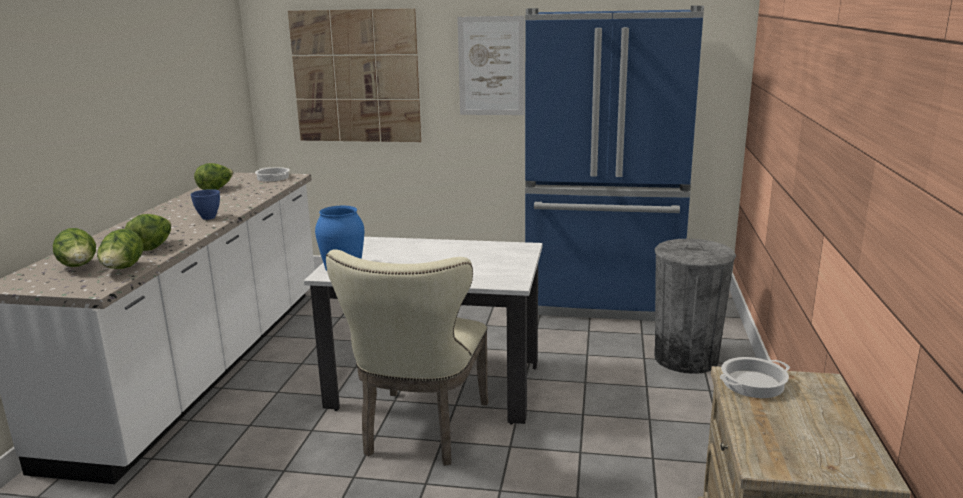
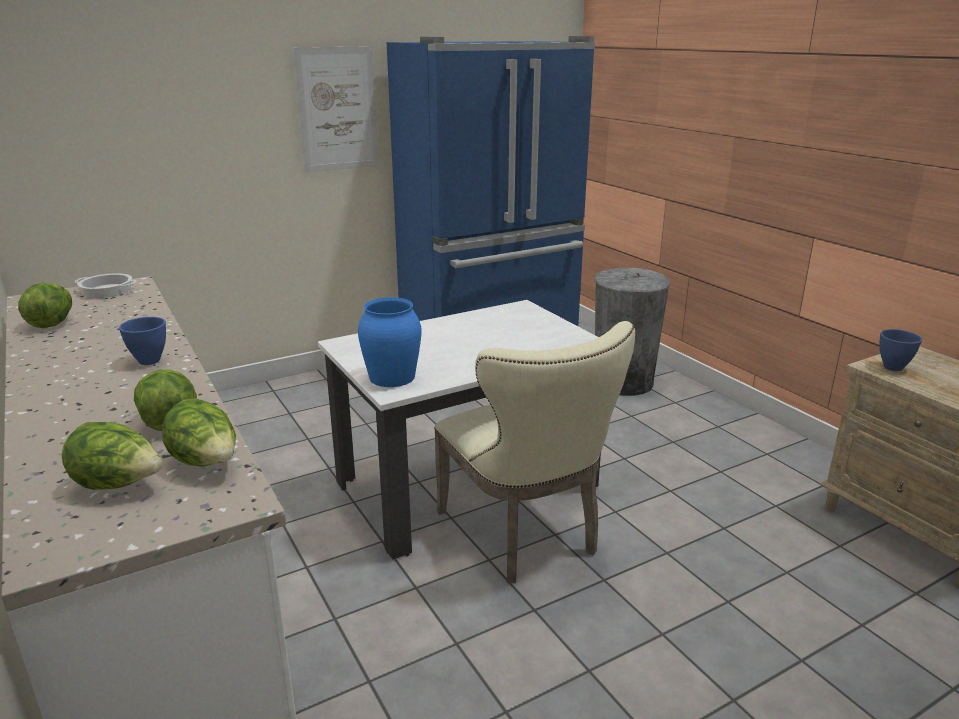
camera: 40 degrees left, 5 degrees up
picture [288,9,421,142] -> none
cooking pot [720,357,790,398] -> blue bowl [879,329,922,371]

